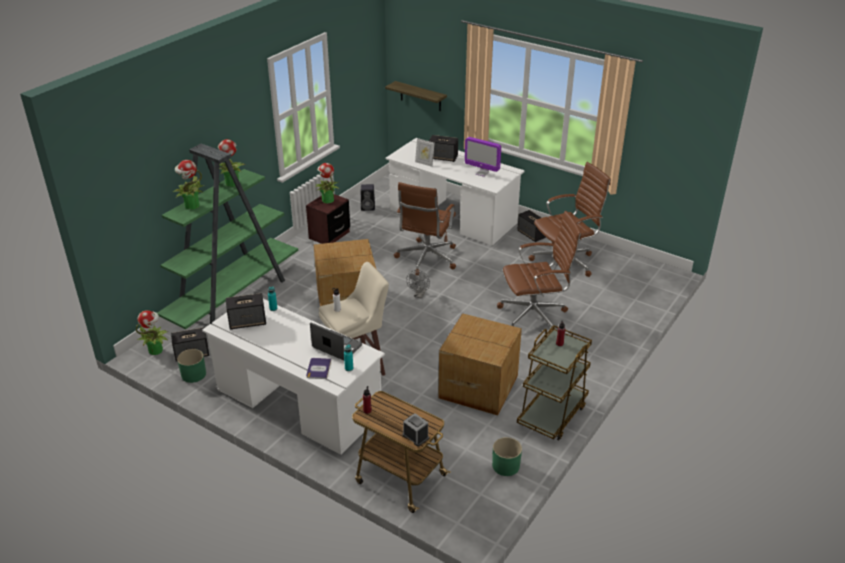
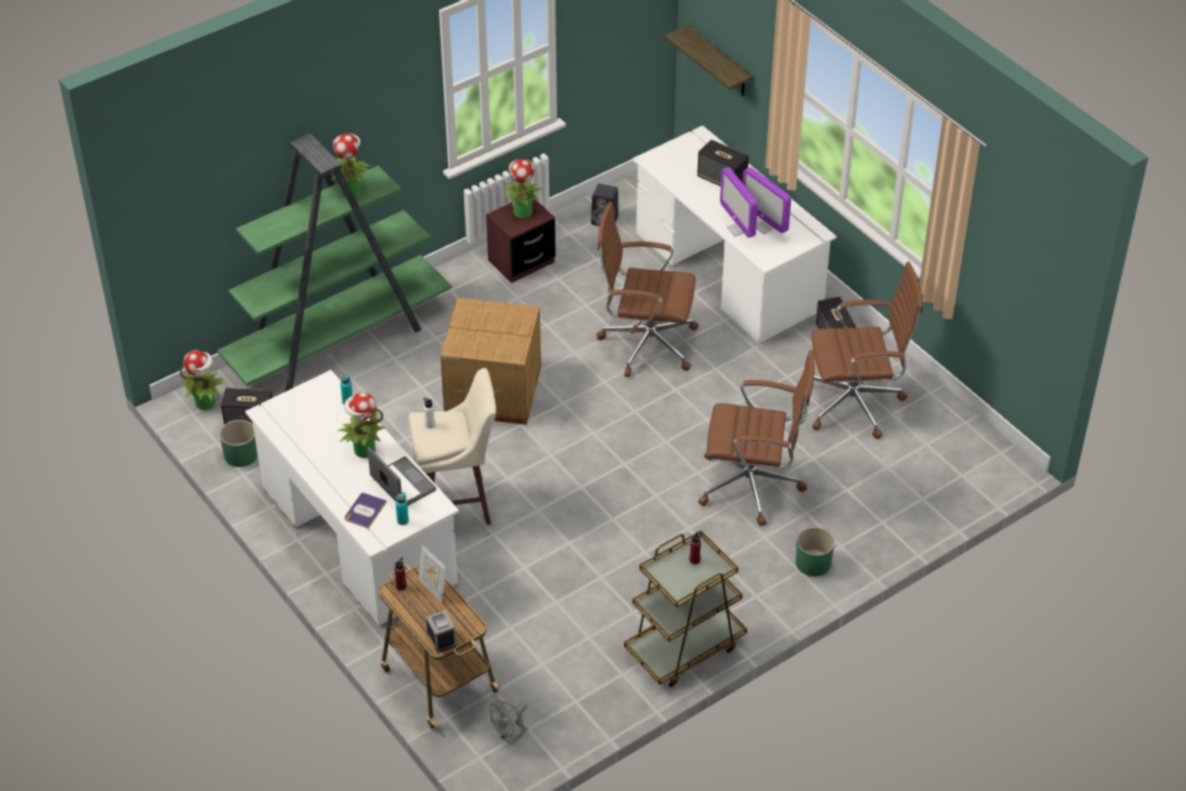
camera: 20 degrees right, 10 degrees up
potted plant [173,160,204,210] -> potted plant moved to [338,393,386,458]
speaker [226,293,266,329] -> none
brown office chair [394,182,456,275] -> brown office chair turned 60 degrees clockwise [596,202,699,377]
grey fan [406,270,430,299] -> grey fan moved to [490,701,528,745]
picture frame [415,138,435,167] -> picture frame moved to [418,544,446,602]
cardboard box [438,313,522,415] -> none
green planter [492,437,522,476] -> green planter moved to [796,527,835,577]
none -> monitor [720,167,758,238]

